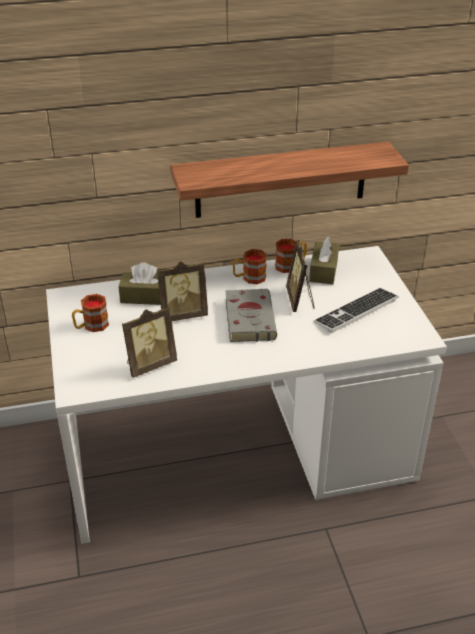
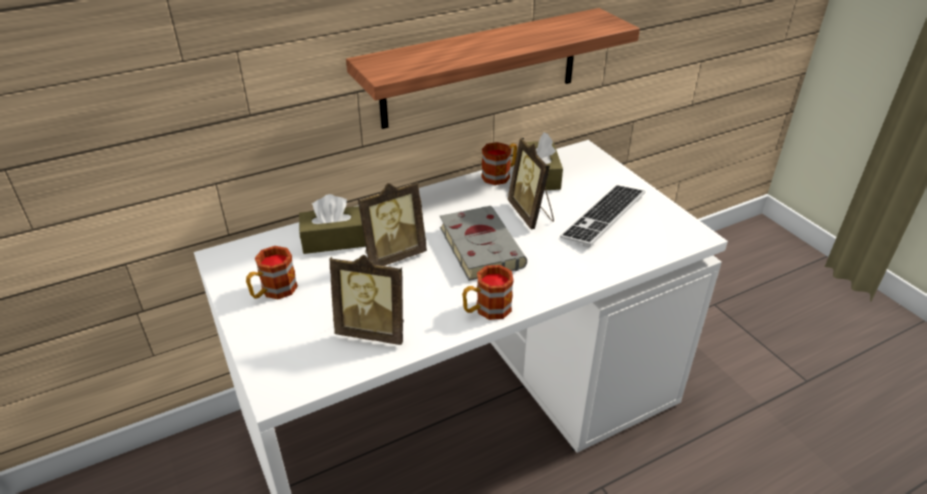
camera: 15 degrees left, 0 degrees up
picture frame [122,306,177,378] -> picture frame turned 60 degrees clockwise [329,255,404,345]
mug [232,249,267,284] -> mug moved to [462,265,514,320]

